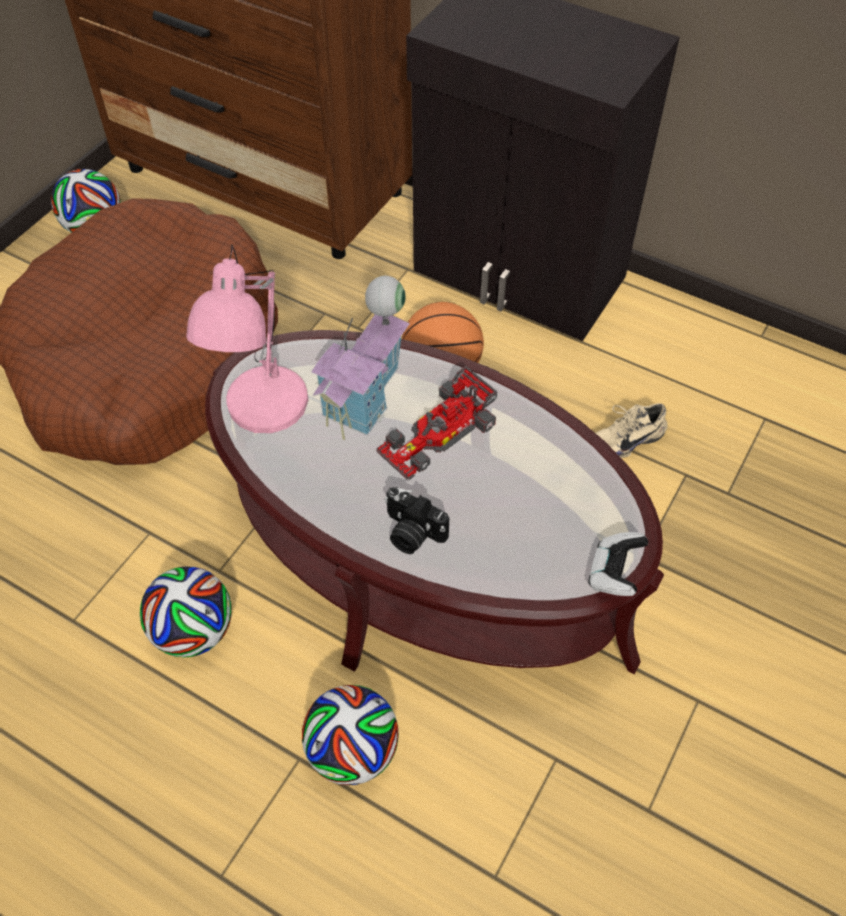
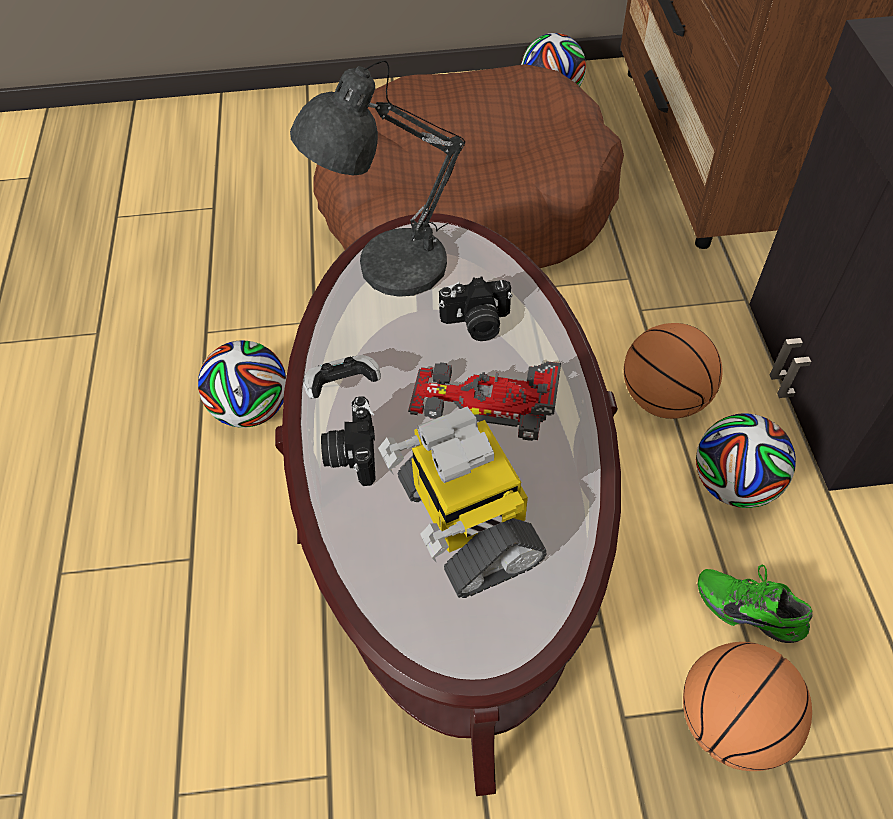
camera: 55 degrees right, 0 degrees up
pink table lamp [186,244,308,433] -> grey table lamp [290,61,465,297]
football [302,685,399,785] -> football moved to [696,413,796,508]
toy house [311,276,410,440] -> camera [439,276,513,341]
game controller [589,532,648,596] -> game controller moved to [303,355,381,398]
beige shoe [596,403,668,458] -> green shoe [698,564,812,643]
none -> toy robot [378,407,547,598]
none -> basketball [683,642,812,771]

